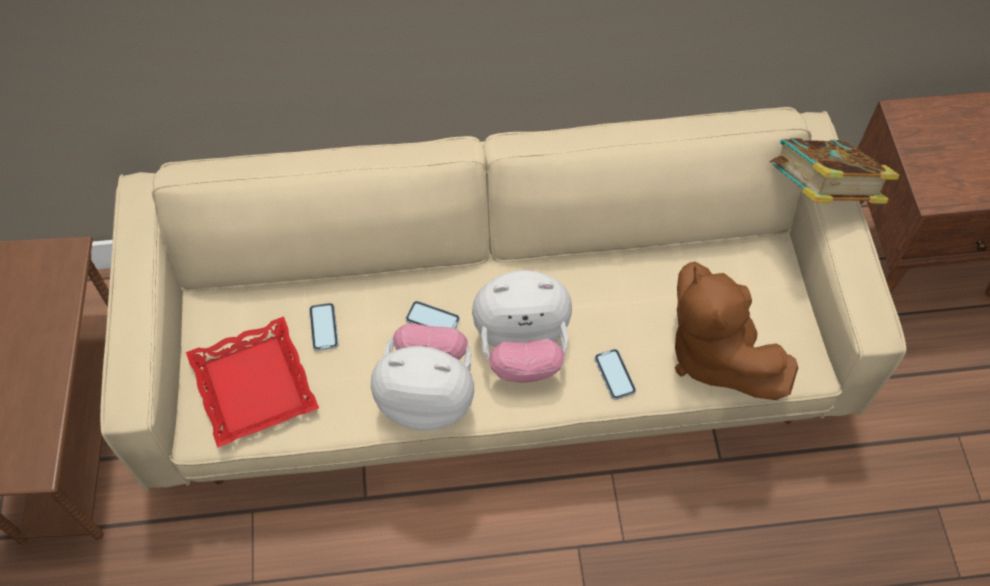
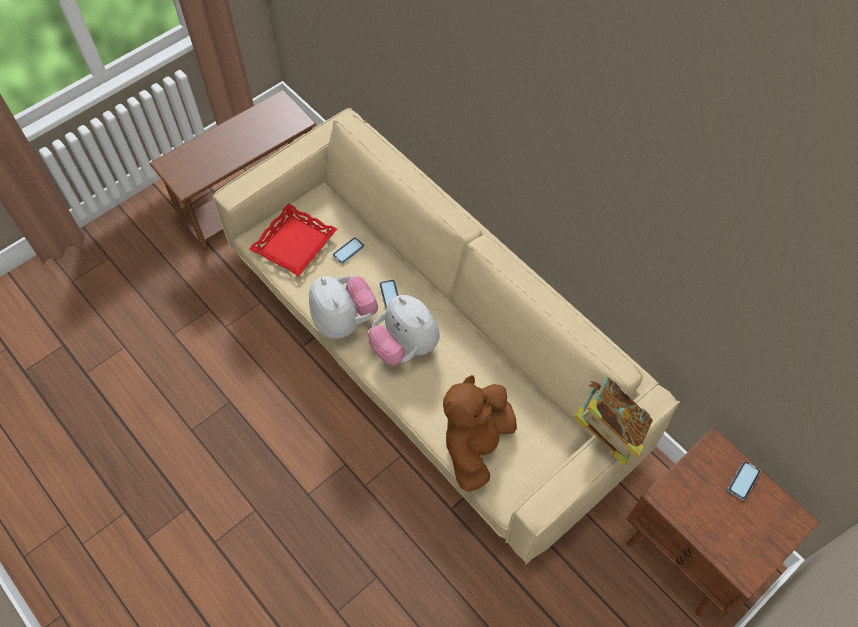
camera: 55 degrees right, 0 degrees up
phone [594,349,636,400] -> phone moved to [728,461,761,500]

